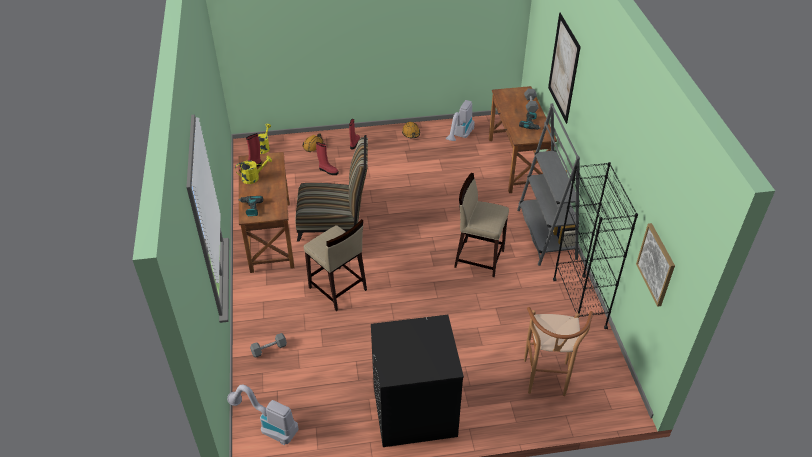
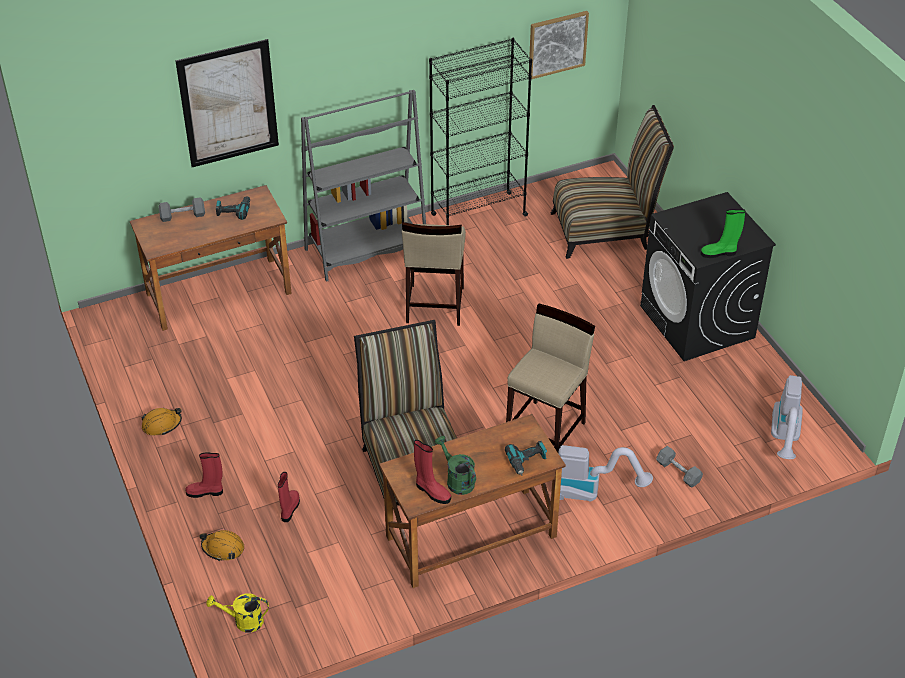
camera: 105 degrees left, 0 degrees up
yellow watering can [235,156,272,184] -> green watering can [435,436,476,495]
vacuum cleaner [446,100,475,141] -> vacuum cleaner moved to [558,445,653,502]
brown stool [524,307,593,396] -> chair [551,105,674,259]
none -> green boot [701,209,745,258]

